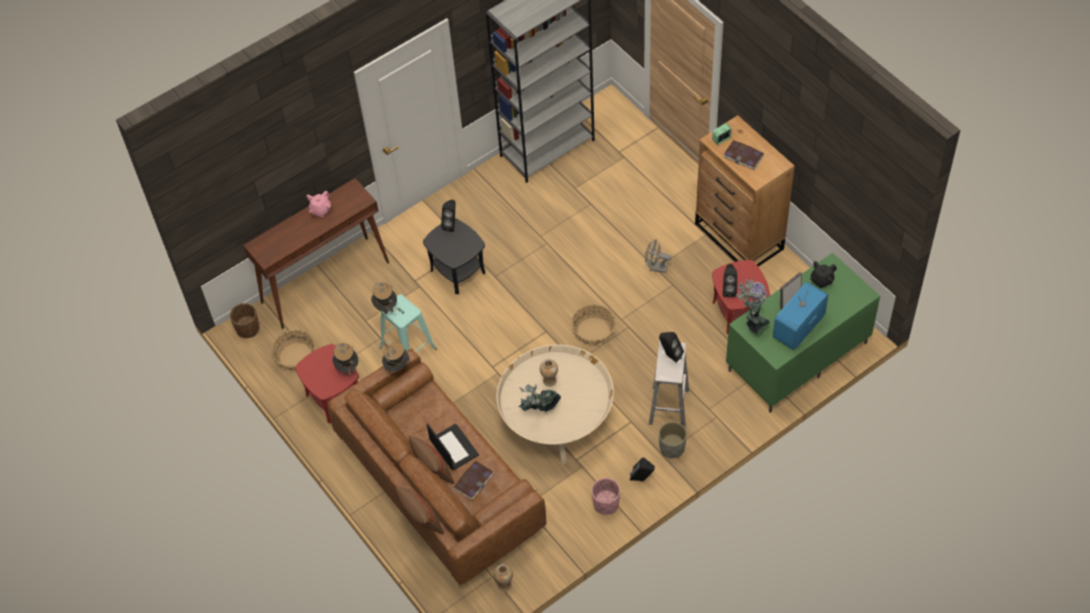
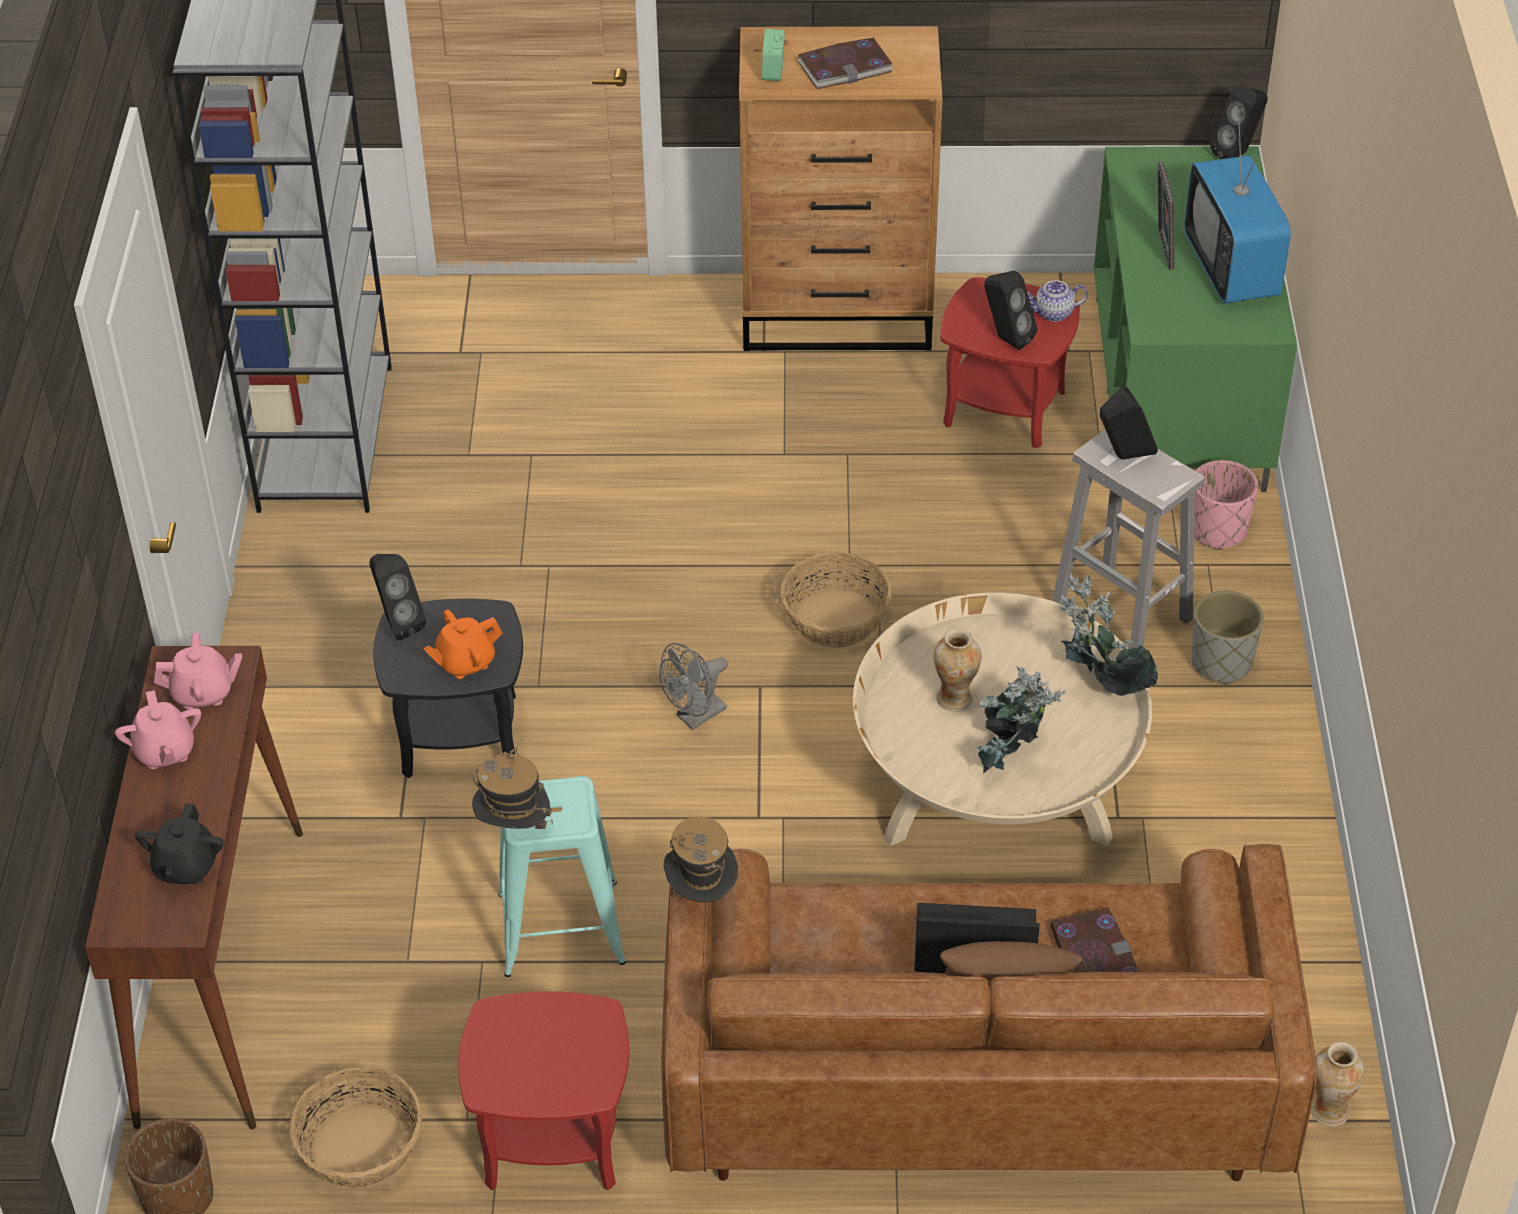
camera: 55 degrees left, 10 degrees down
hat [332,343,358,375] -> none
brown pillow [396,486,444,534] -> none
pink planter [591,478,620,515] -> pink planter moved to [1194,460,1258,550]
black speaker [630,458,655,481] -> black speaker moved to [1210,85,1268,159]
grey fan [645,239,672,273] -> grey fan moved to [659,643,728,730]
potted plant [736,278,770,334] -> potted plant moved to [1060,574,1158,696]
black teapot [810,261,837,288] -> black teapot moved to [135,803,224,885]
none -> pink teapot [154,633,242,709]
none -> orange teapot [423,610,503,679]

